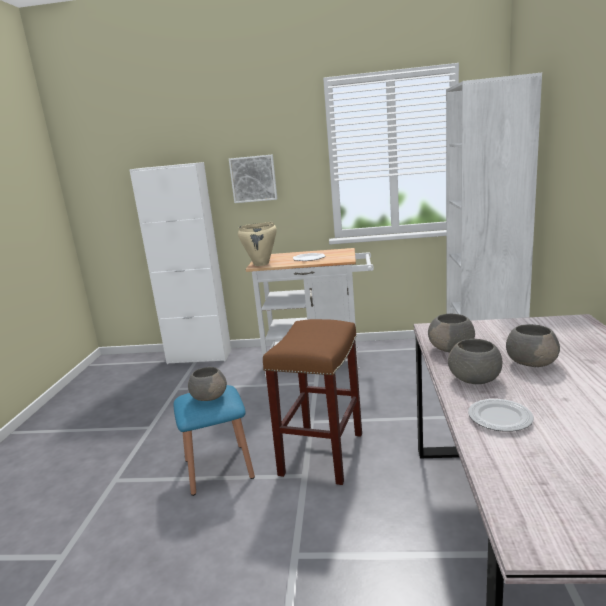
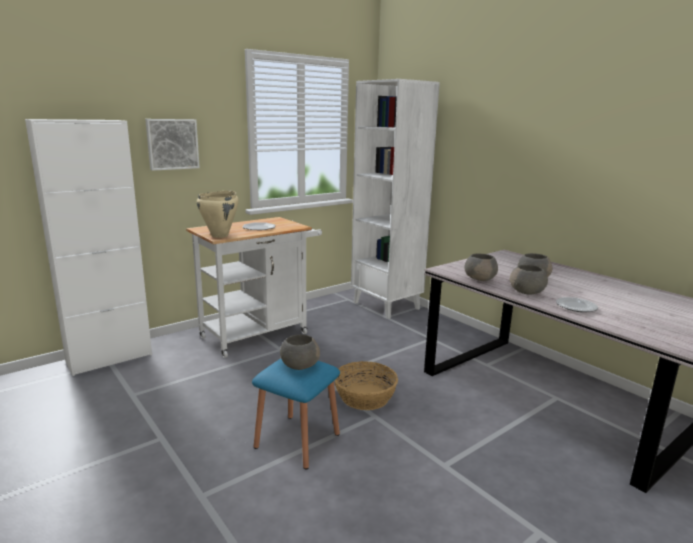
camera: 45 degrees left, 0 degrees up
brown stool [263,319,362,485] -> basket [334,361,398,410]

